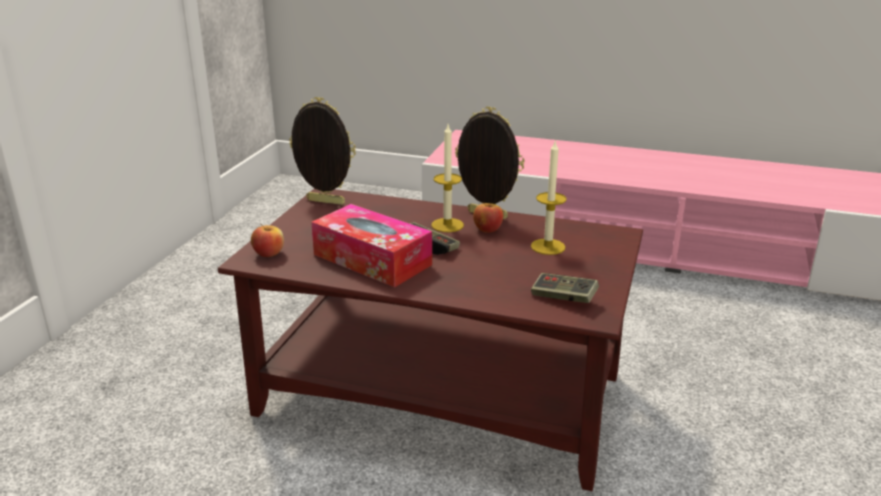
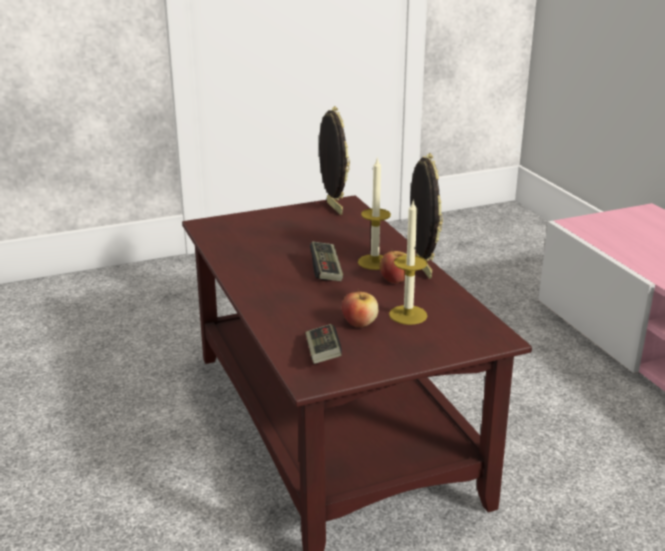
camera: 50 degrees right, 0 degrees up
apple [251,224,284,257] -> apple moved to [342,289,379,327]
tissue box [311,204,432,287] -> none

